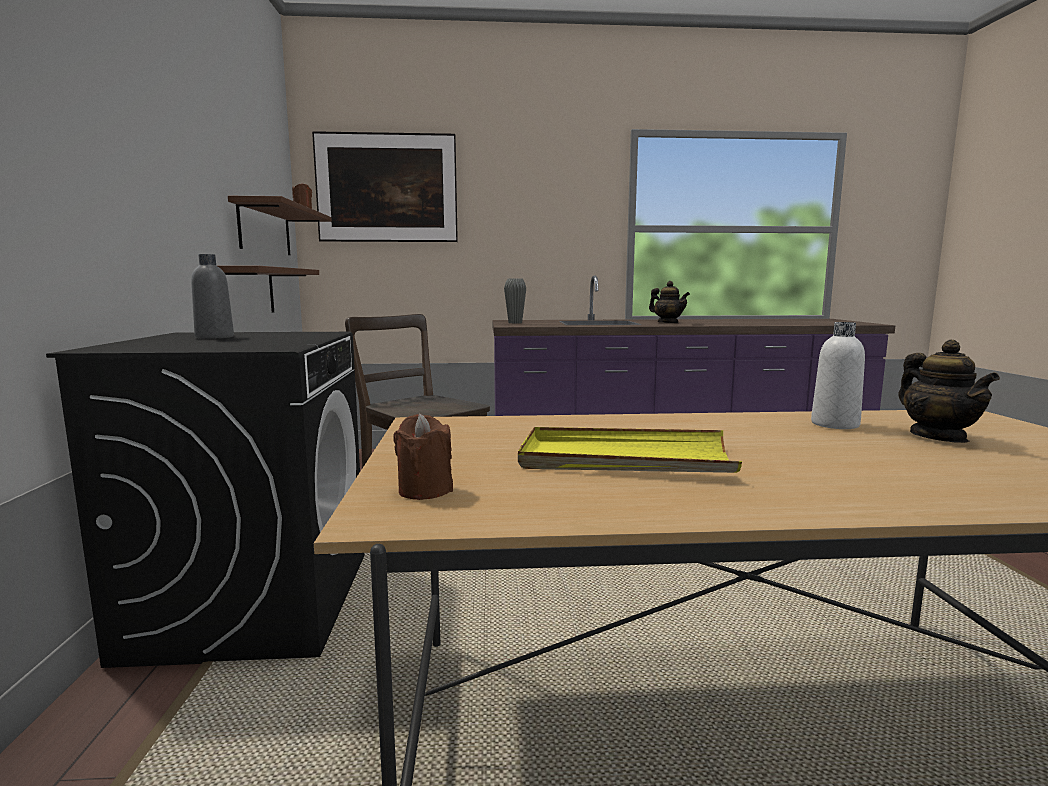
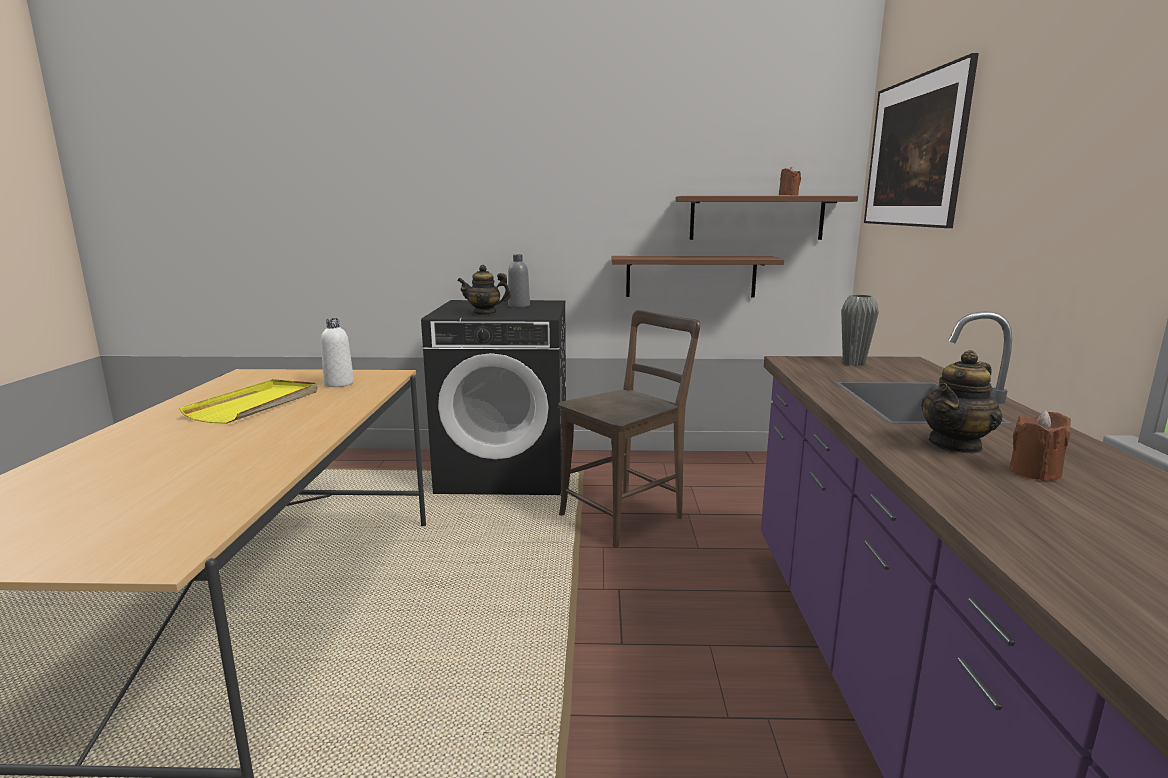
camera: 95 degrees right, 5 degrees up
brown candle [393,414,453,500] -> brown candle moved to [1010,410,1071,481]
white bottle [811,322,865,429] -> white bottle moved to [321,318,354,387]
teapot [898,340,1000,443] -> teapot moved to [457,265,511,315]

